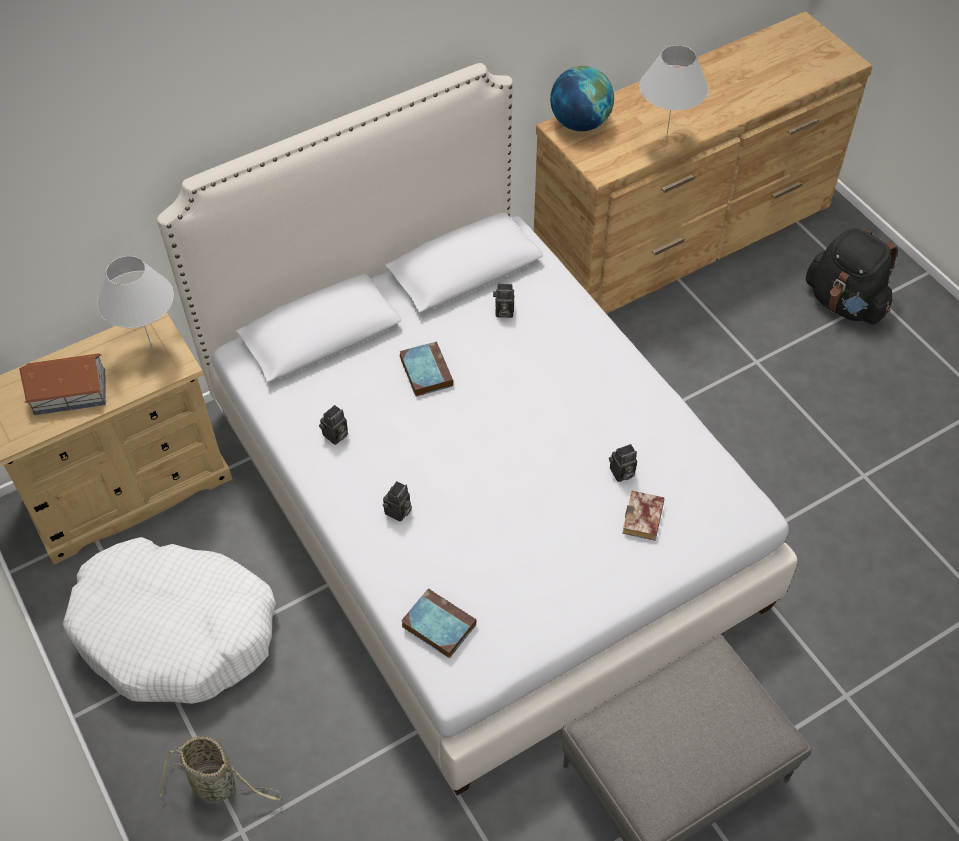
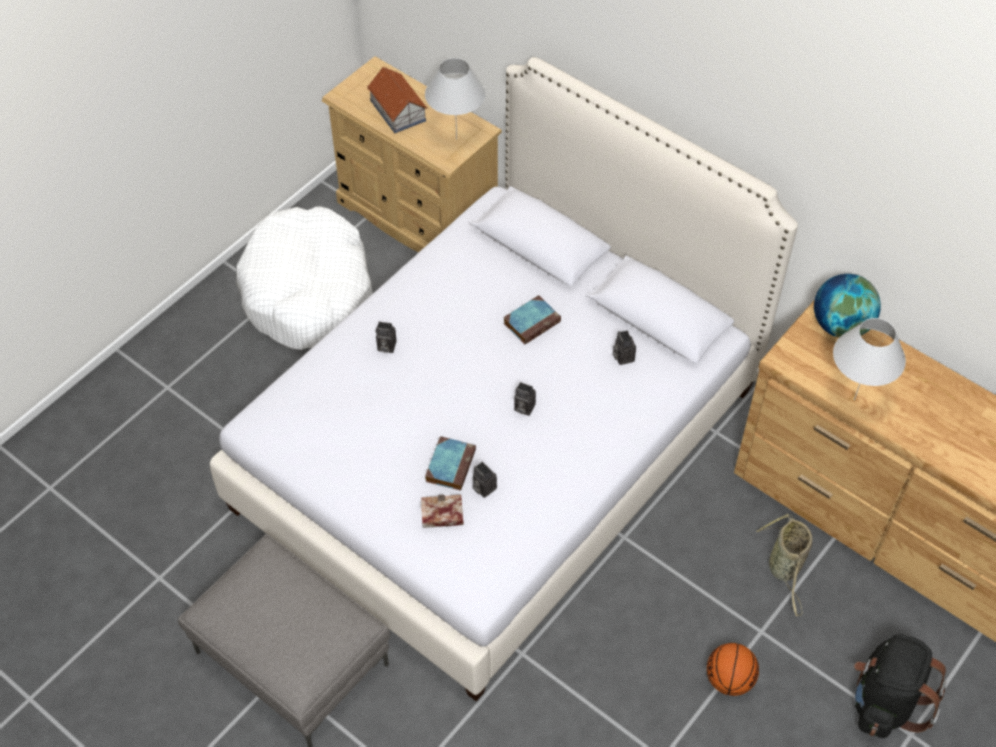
camera: 70 degrees right, 0 degrees up
basket [160,736,281,802] -> basket moved to [756,514,813,616]
camera [319,405,348,445] -> camera moved to [514,382,536,416]
book [401,588,476,658] -> book moved to [425,436,476,491]
none -> basketball [707,643,759,696]

